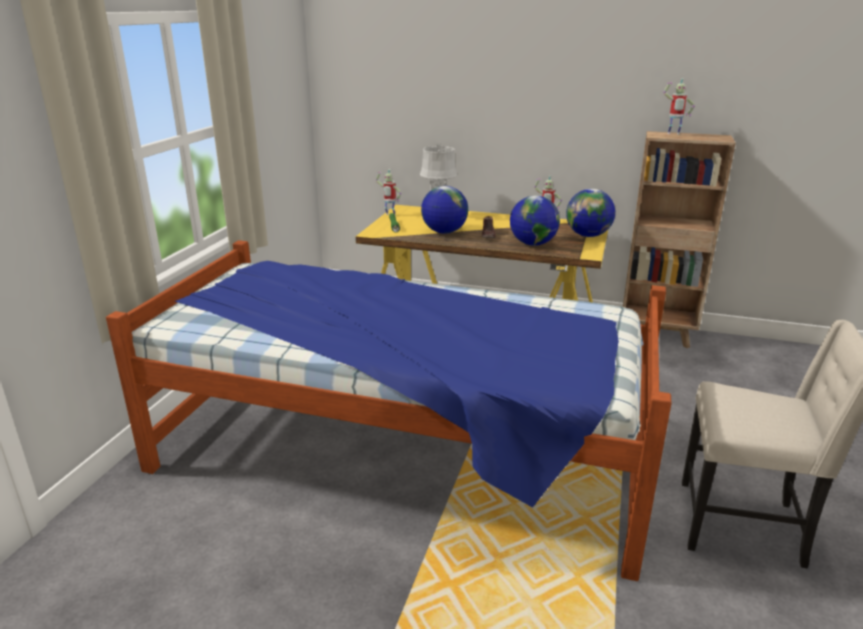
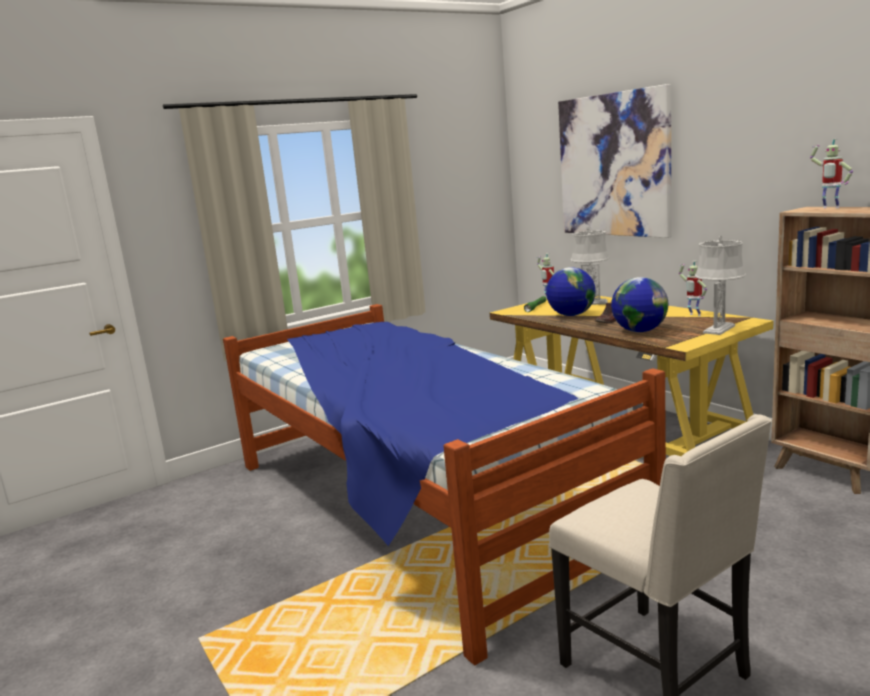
camera: 40 degrees right, 10 degrees down
globe [566,189,615,237] -> grey table lamp [695,236,746,335]
none -> picture [558,84,672,238]

